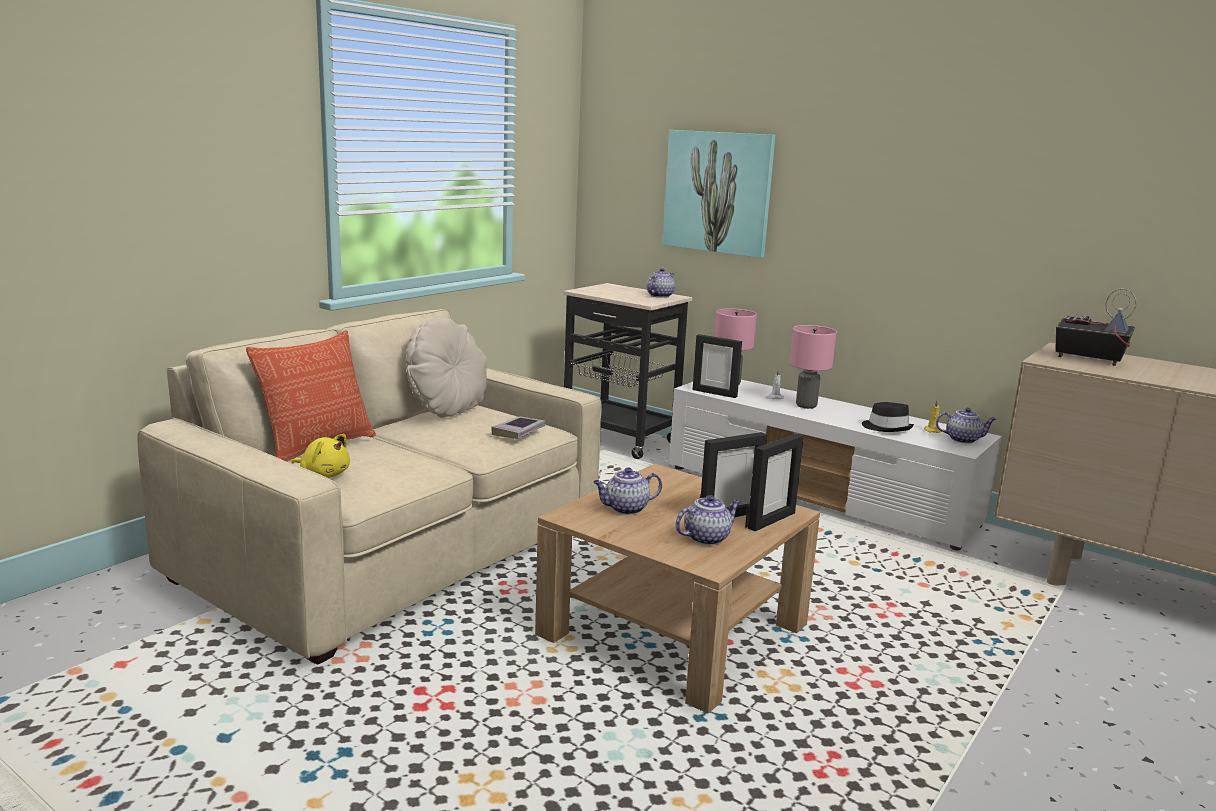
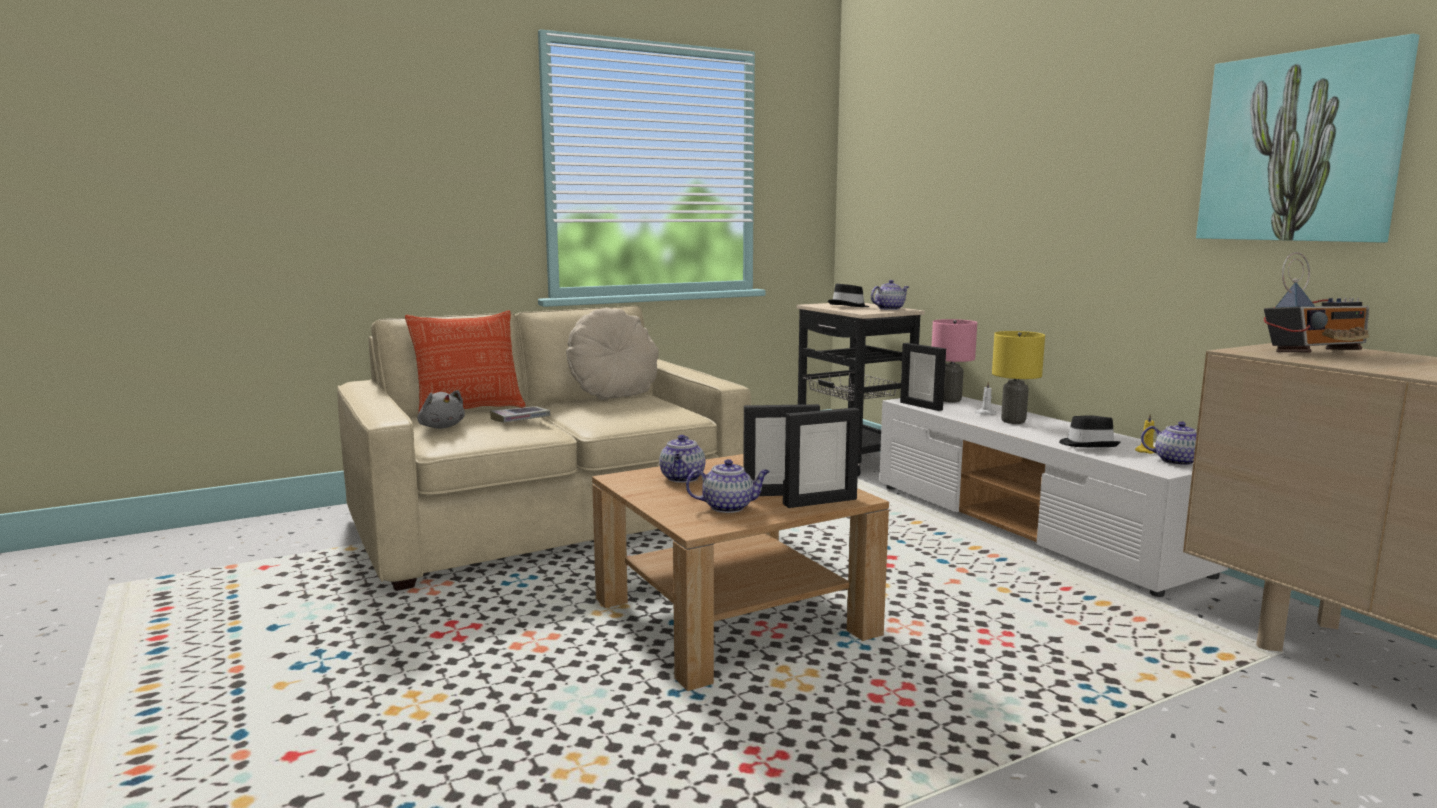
camera: 25 degrees right, 5 degrees down
yellow plush toy [291,434,350,478] -> grey plush toy [417,390,465,429]
book [491,416,545,439] -> book moved to [490,406,550,423]
teapot [593,468,662,515] -> teapot turned 90 degrees counterclockwise [659,435,705,483]
picture [662,130,775,258] -> picture moved to [1196,34,1419,242]
pink table lamp [789,325,837,409] -> yellow table lamp [992,331,1045,424]
radio [1055,288,1137,366] -> radio turned 105 degrees clockwise [1264,252,1369,352]
none -> black hat [828,284,870,307]

